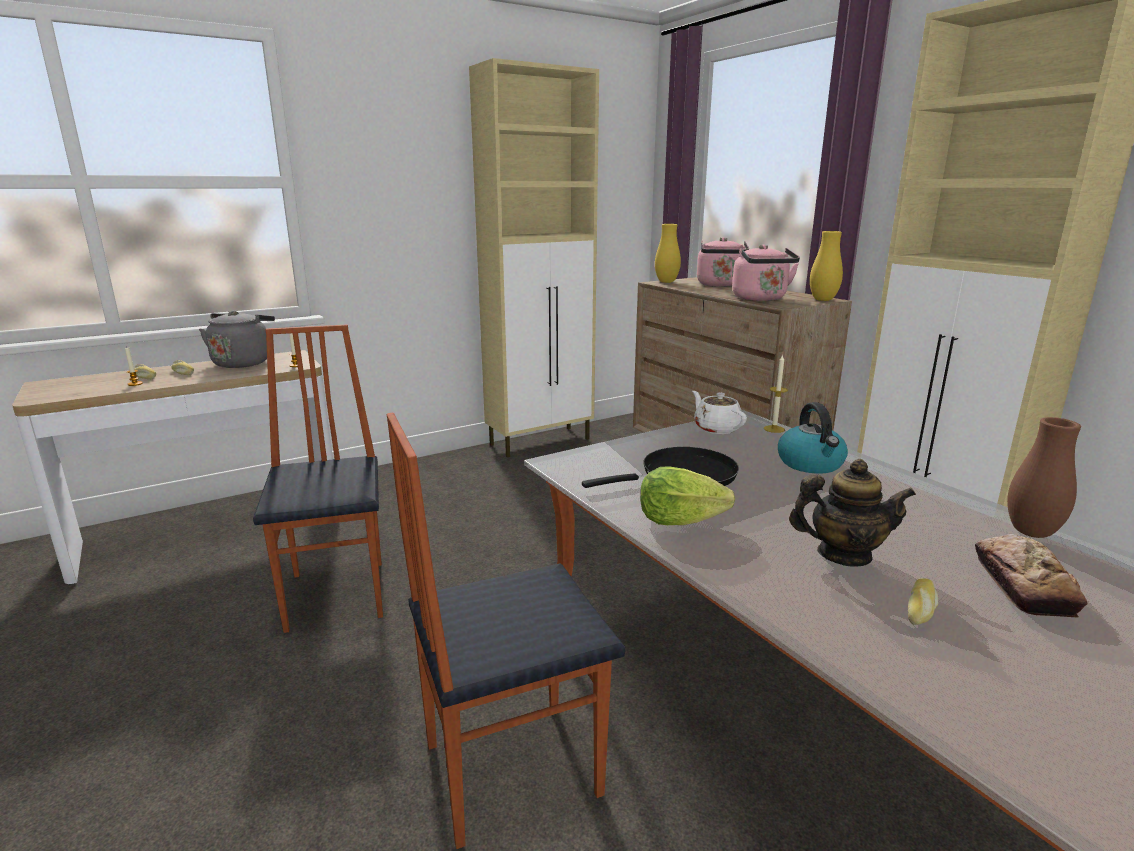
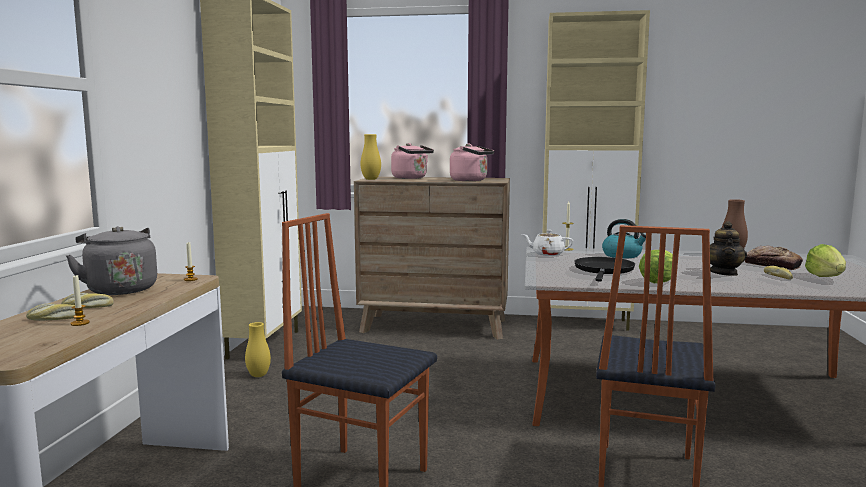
camera: 50 degrees left, 10 degrees down
teapot [789,459,916,566] -> teapot turned 150 degrees clockwise [710,221,747,276]
yellow vase [810,231,843,301] -> yellow vase moved to [245,322,271,377]
none -> lettuce [805,244,846,277]

